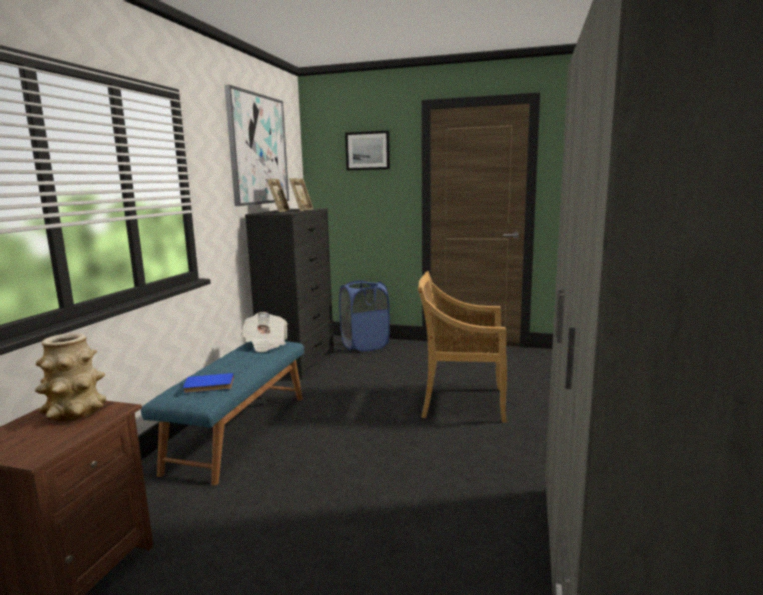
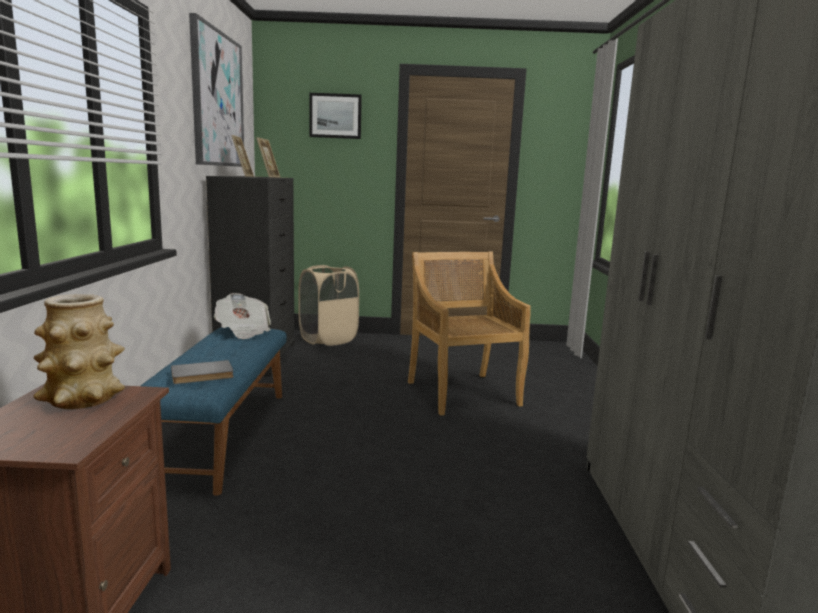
camera: 15 degrees left, 0 degrees up
blue book [183,373,234,393] -> grey book [171,360,234,384]
blue laundry basket [339,280,390,352] -> beige laundry basket [298,265,359,346]
beige chair [418,271,507,423] -> beige chair turned 75 degrees clockwise [408,251,531,416]

